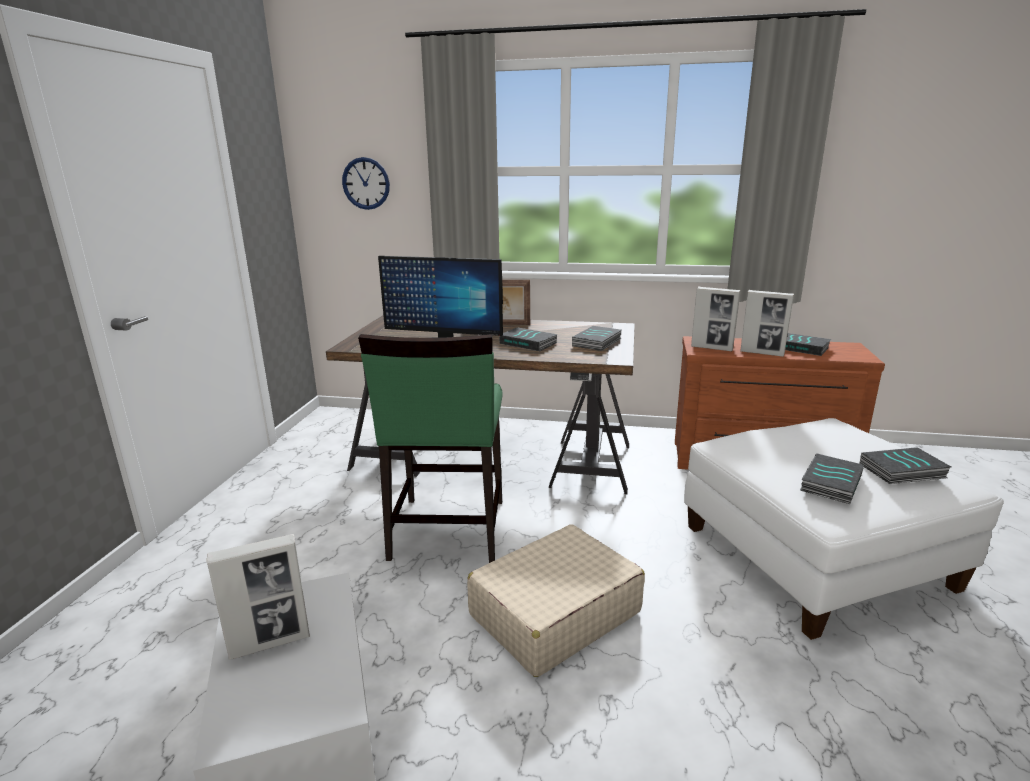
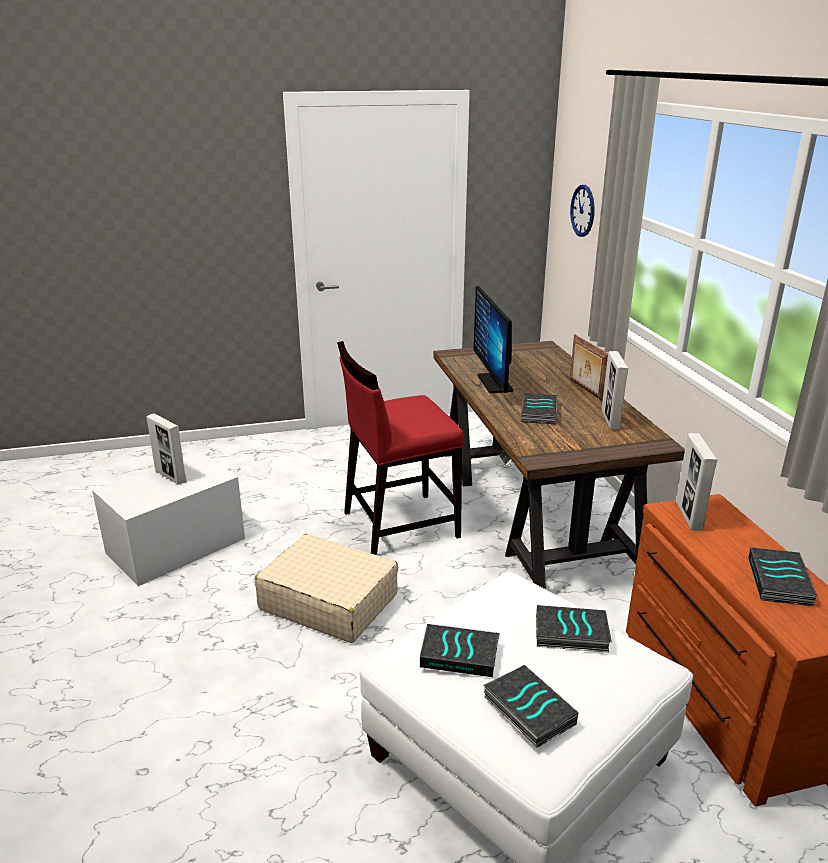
camera: 65 degrees right, 5 degrees up
green chair [358,334,503,563] -> red chair [337,341,464,555]
book [572,326,622,351] -> book moved to [536,605,612,653]
picture frame [740,290,794,357] -> picture frame moved to [601,351,628,430]

